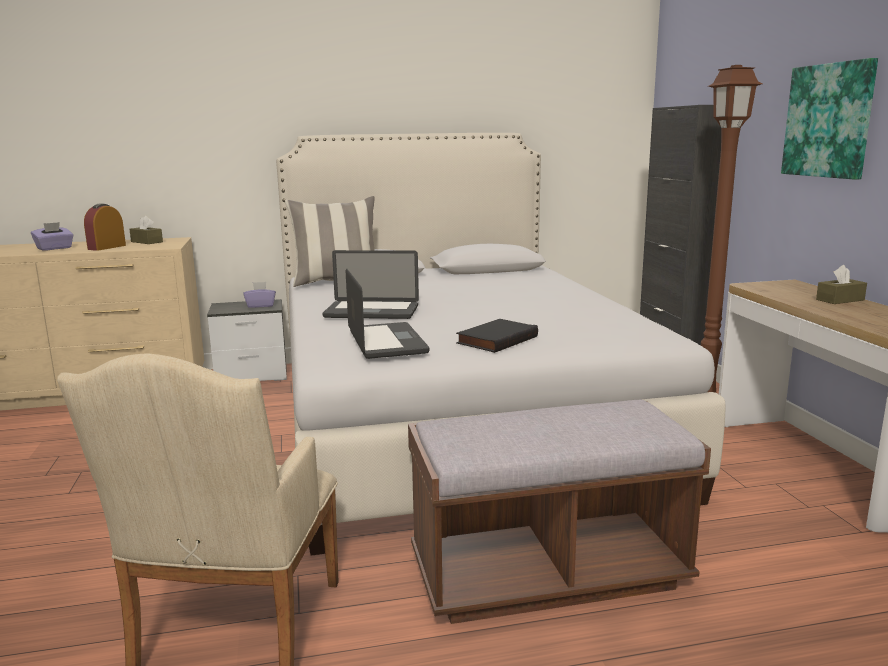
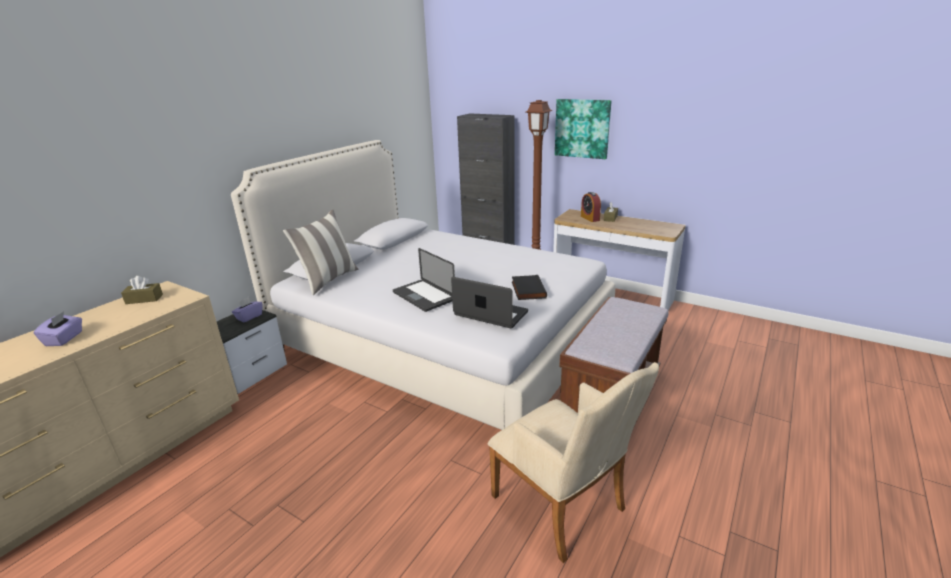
camera: 45 degrees left, 10 degrees up
alarm clock [84,203,126,251] -> alarm clock moved to [581,192,601,222]
laptop [322,250,419,319] -> laptop turned 90 degrees clockwise [393,248,455,312]

